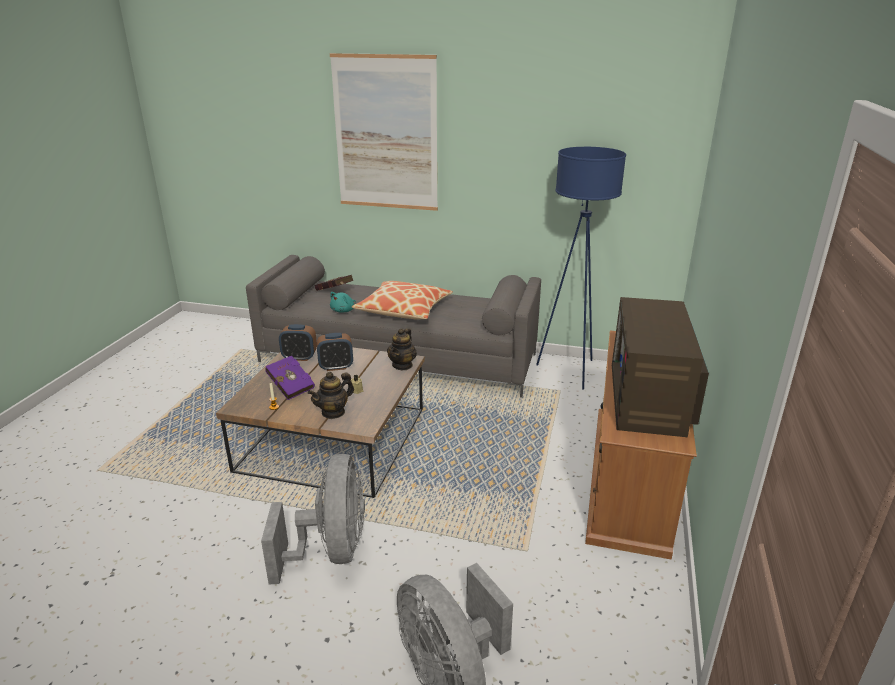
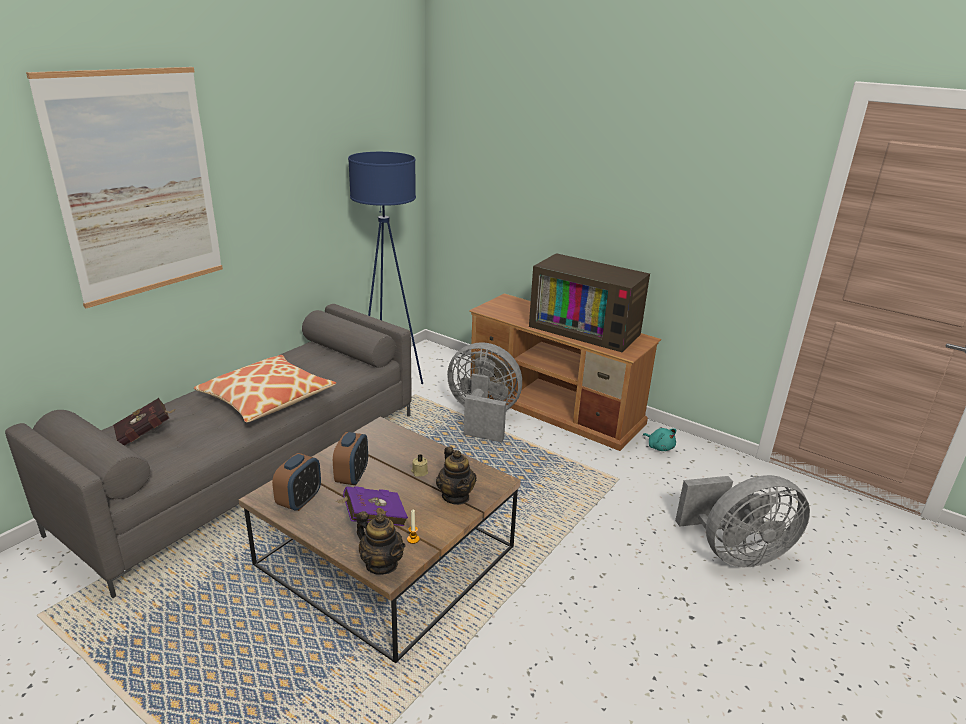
camera: 70 degrees left, 0 degrees up
grey fan [261,454,365,584] -> grey fan moved to [447,342,522,442]
turquoise plush toy [330,292,356,312] -> turquoise plush toy moved to [643,428,676,451]
teapot [387,328,417,370] -> teapot moved to [356,511,405,575]

